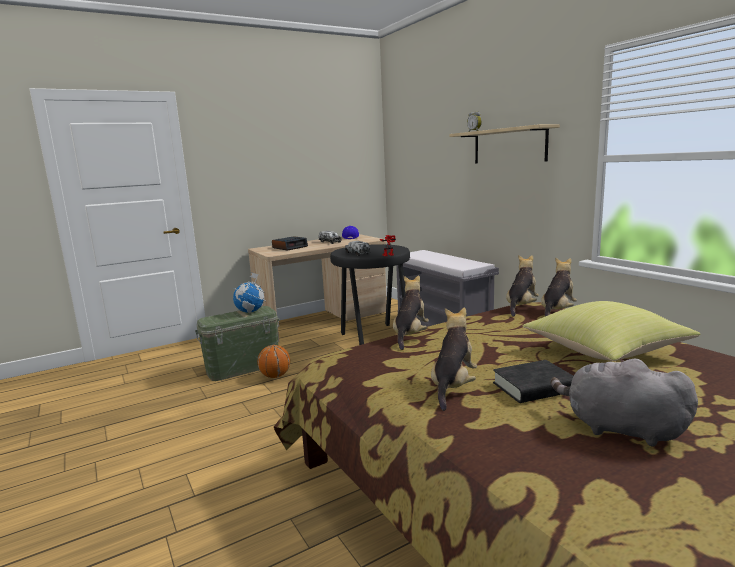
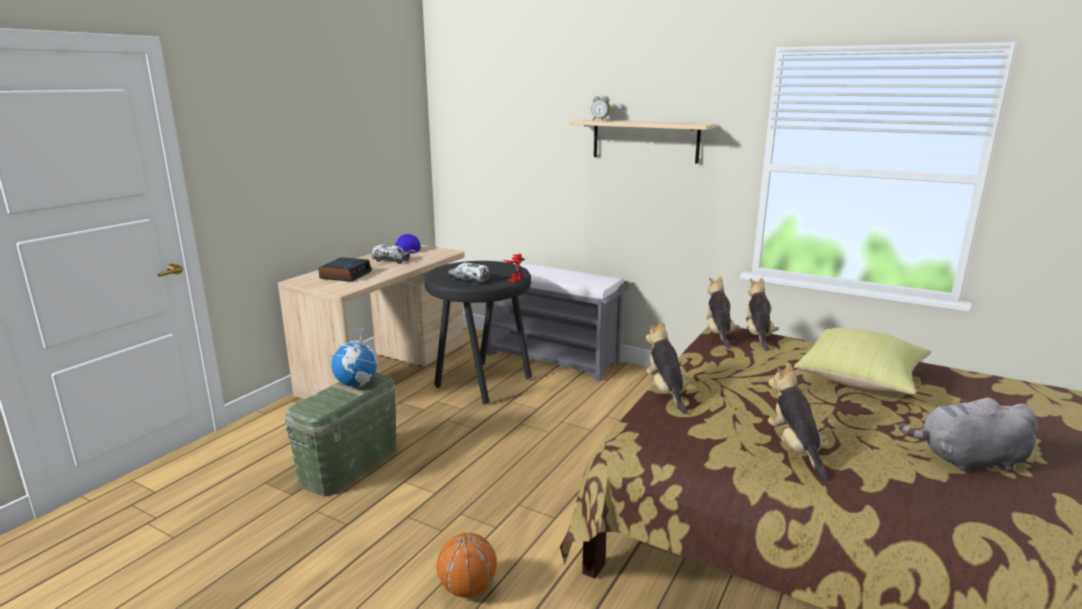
camera: 30 degrees left, 5 degrees up
basketball [258,345,290,378] -> basketball moved to [436,533,497,597]
black book [493,360,573,403] -> none

